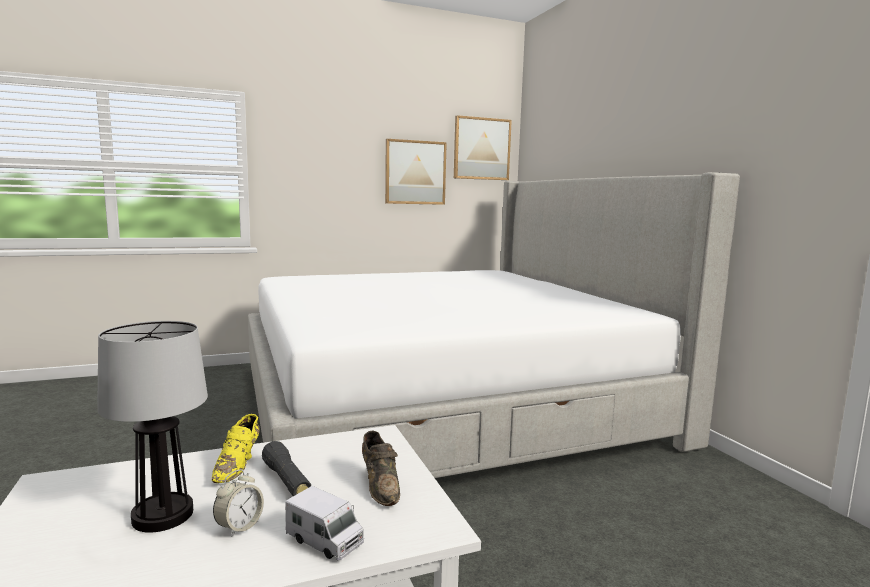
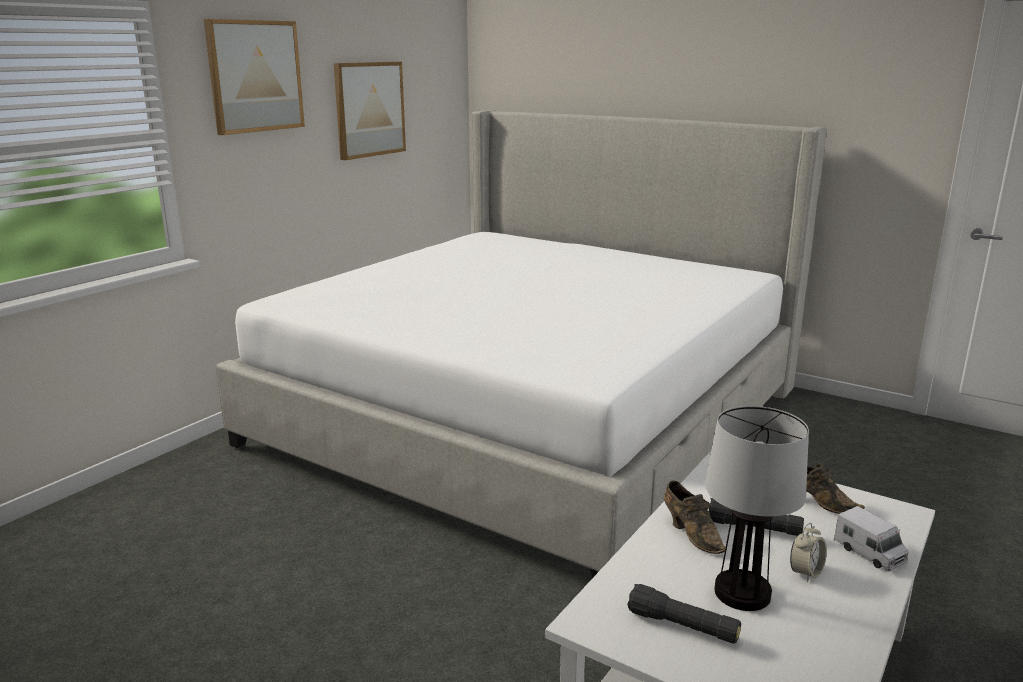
camera: 35 degrees left, 10 degrees up
yellow shoe [212,414,260,483] -> brown shoe [664,480,727,554]
alarm clock [213,469,264,537] -> alarm clock turned 45 degrees clockwise [790,523,827,582]
toy truck [286,486,364,560] -> toy truck turned 60 degrees clockwise [834,506,909,571]
picture [454,115,512,180] -> picture moved to [204,19,305,135]
none -> black flashlight [628,584,741,644]

